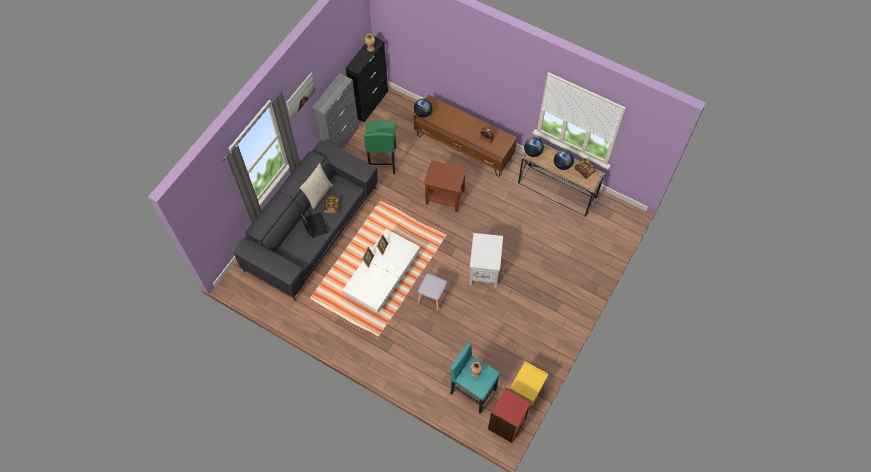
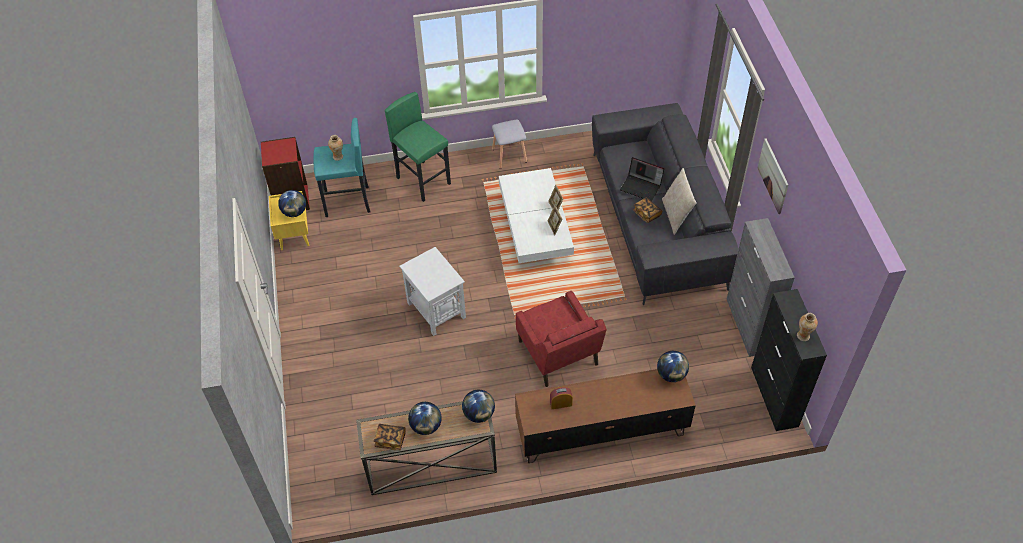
camera: 140 degrees right, 10 degrees down
green stool [364,121,396,174] -> green stool moved to [385,92,451,202]
grey stool [418,273,448,312] -> grey stool moved to [492,120,527,169]
brown side table [424,160,467,212] -> red armchair [516,291,607,387]
none -> globe [278,190,306,217]

